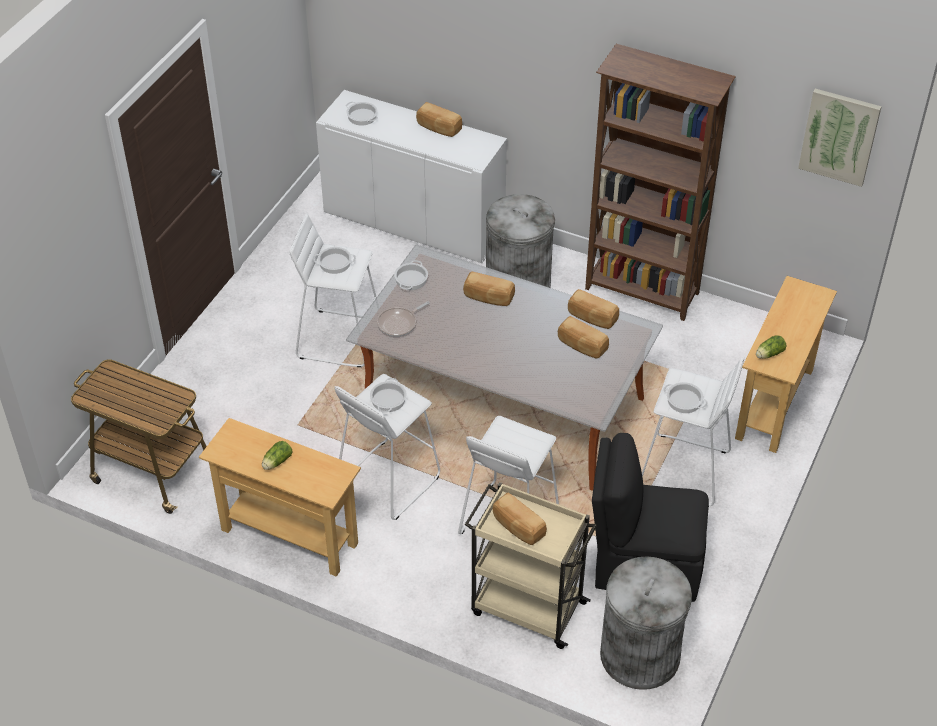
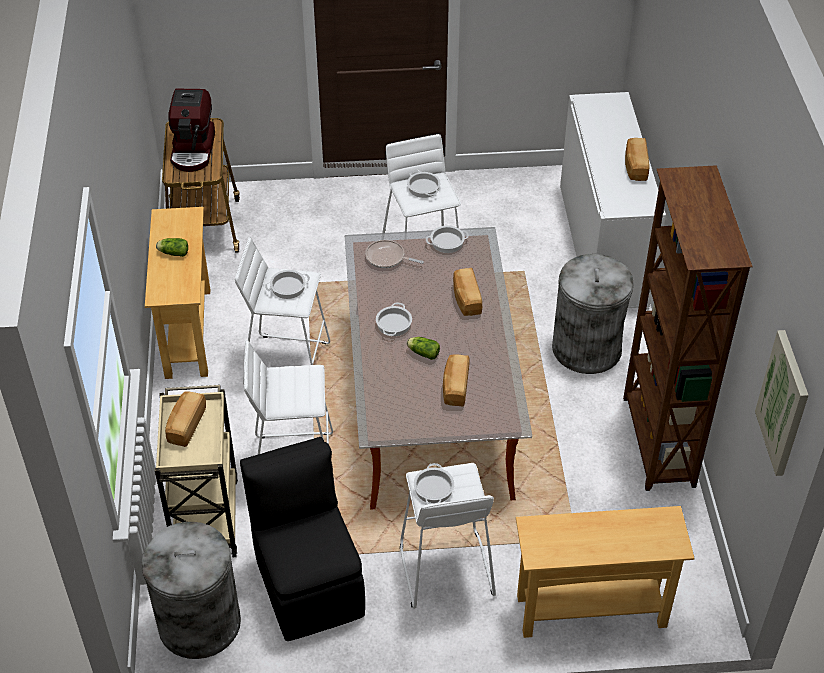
camera: 60 degrees right, 0 degrees up
cooking pot [346,102,378,126] -> cooking pot moved to [376,303,412,336]
bread [568,289,619,329] -> none
lettuce [756,335,786,359] -> lettuce moved to [407,337,440,360]
none -> coffee machine [168,89,215,172]

